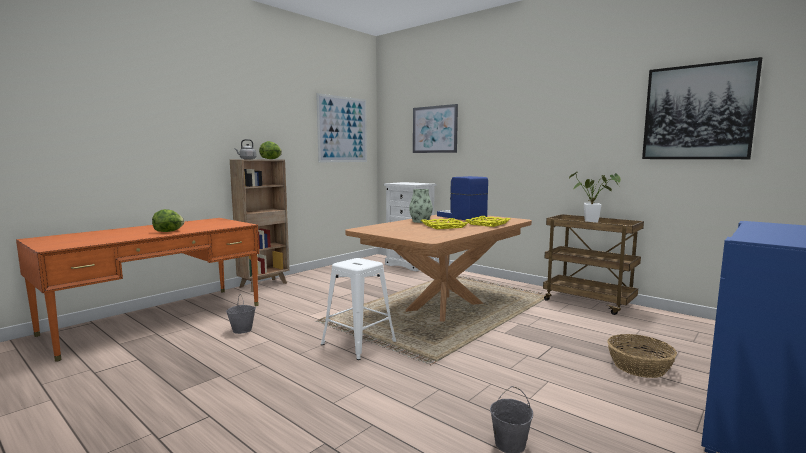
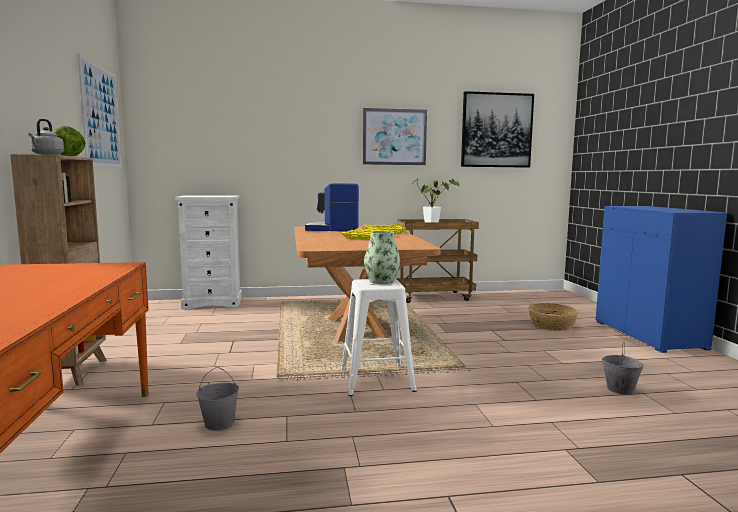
camera: 50 degrees left, 0 degrees up
lettuce [152,209,184,232] -> none
vase [409,189,433,223] -> vase moved to [364,231,400,284]
picture [413,104,458,153] -> picture moved to [363,108,427,165]

